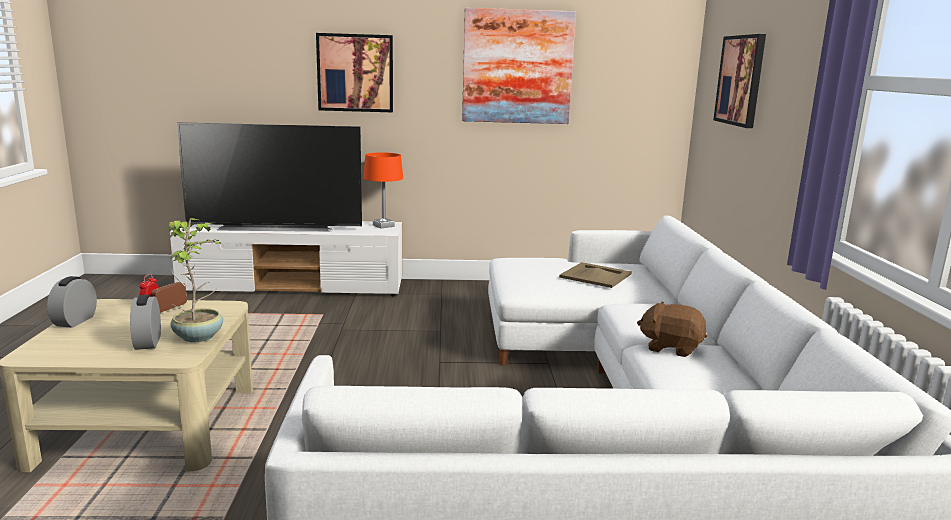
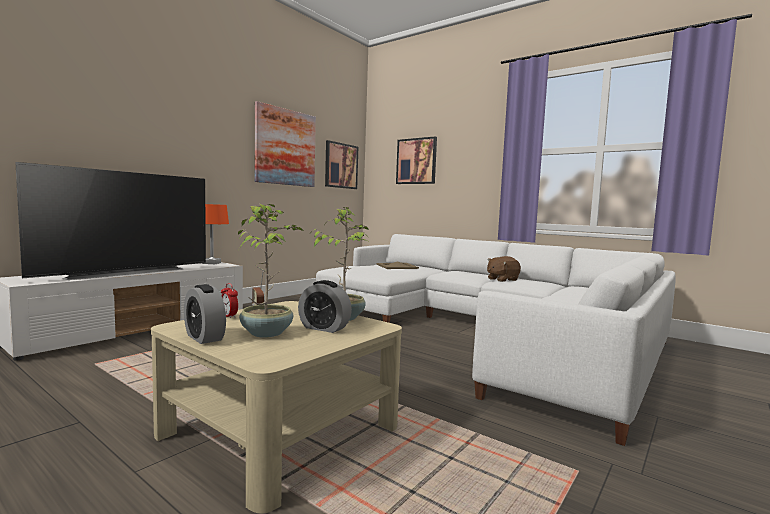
camera: 50 degrees left, 10 degrees down
picture [316,33,393,112] -> picture moved to [325,140,358,189]
none -> potted plant [238,204,303,338]

